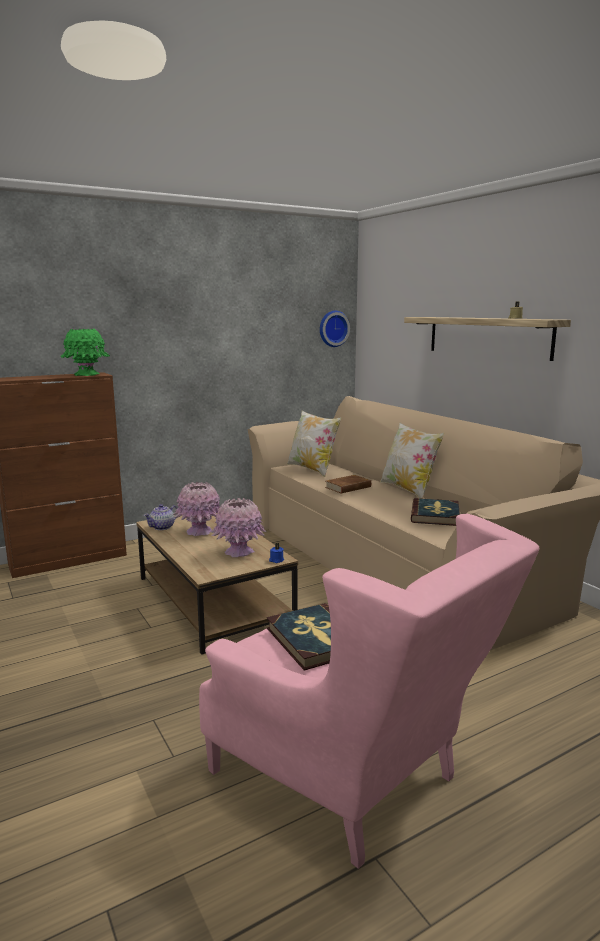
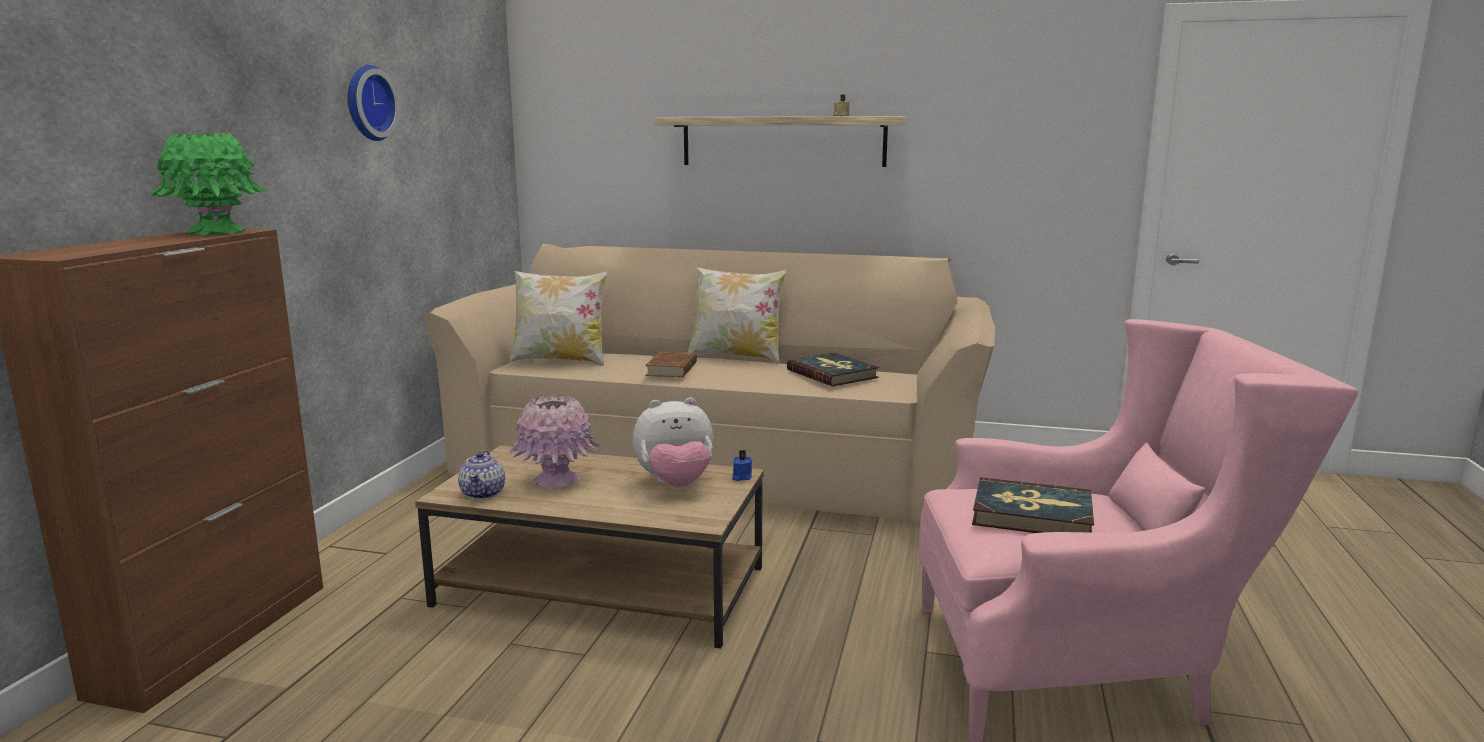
camera: 45 degrees left, 0 degrees up
pink vase [211,498,267,557] -> plush toy [633,397,713,487]
wall clock [320,311,350,347] -> wall clock moved to [348,65,400,141]

